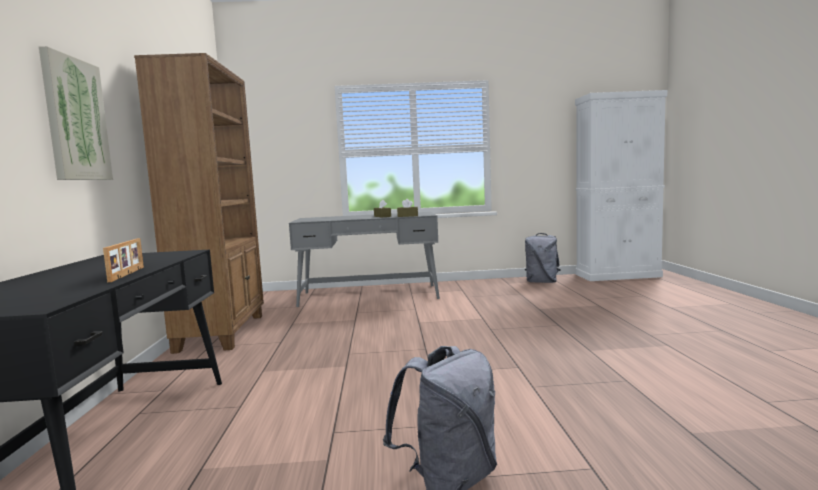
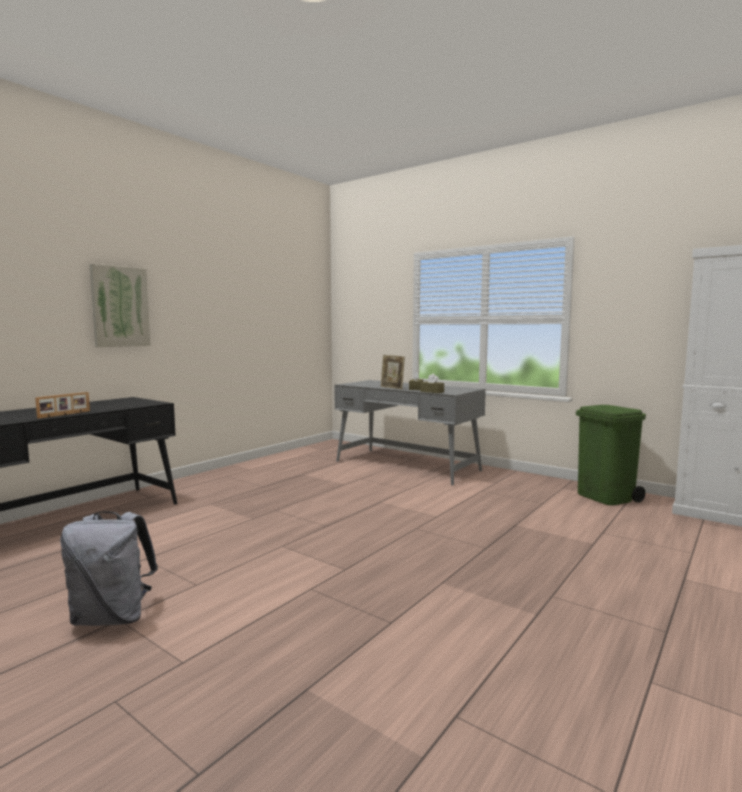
camera: 40 degrees right, 0 degrees up
brown bookcase [134,53,264,354] -> none
grey backpack [525,233,561,283] -> green trash can [576,405,646,506]
none -> picture frame [381,355,405,389]

